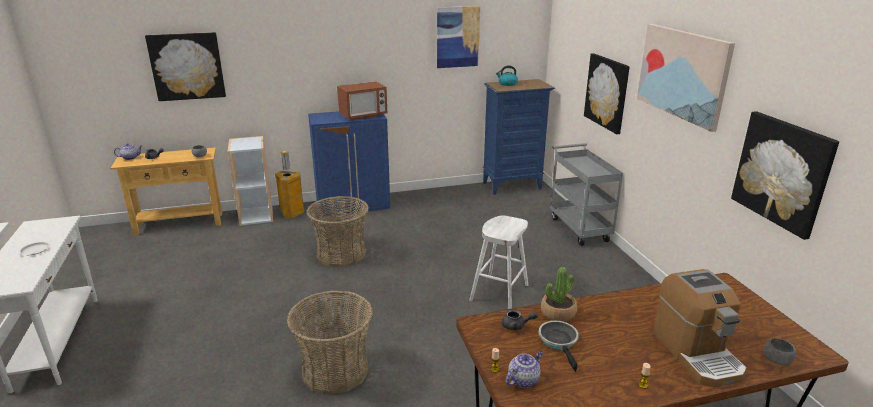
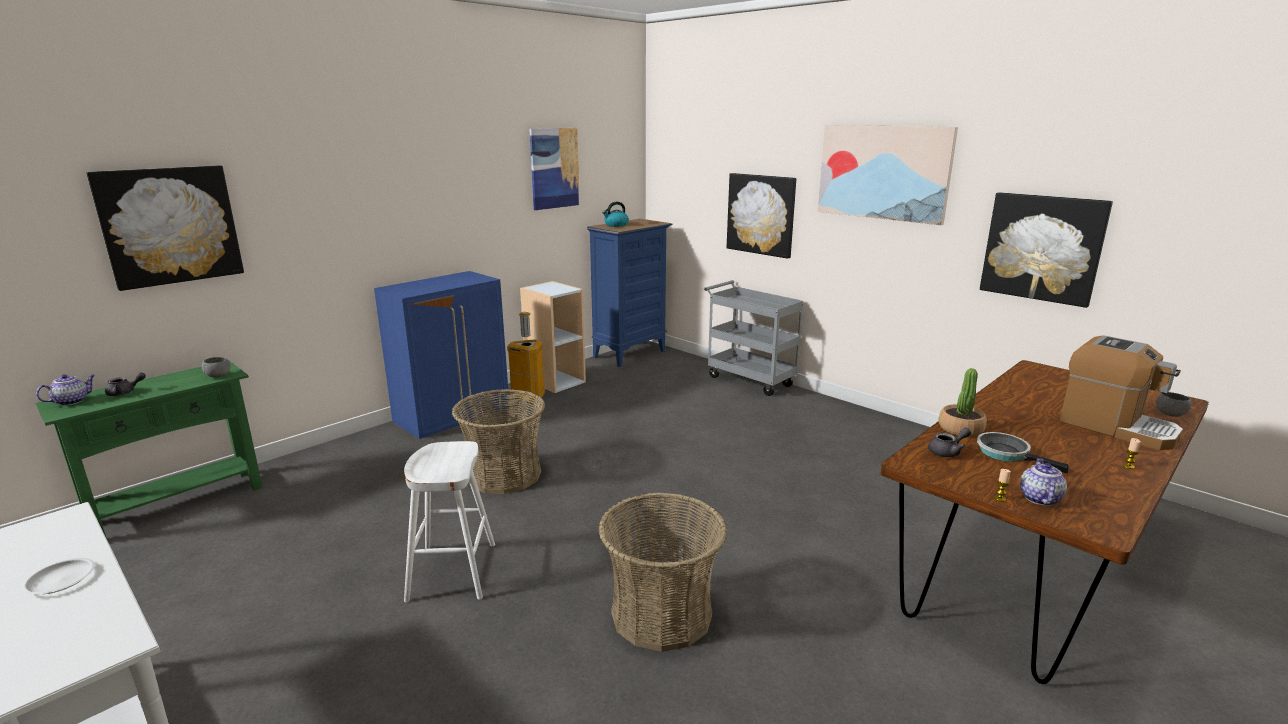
camera: 30 degrees left, 5 degrees down
beige console table [110,147,222,235] -> green console table [35,361,263,539]
bookcase [228,136,273,226] -> bookcase moved to [520,281,586,393]
trash can [275,151,304,219] -> trash can moved to [507,312,545,402]
microwave [337,81,387,120] -> none
white stool [469,216,528,309] -> white stool moved to [404,441,495,602]

